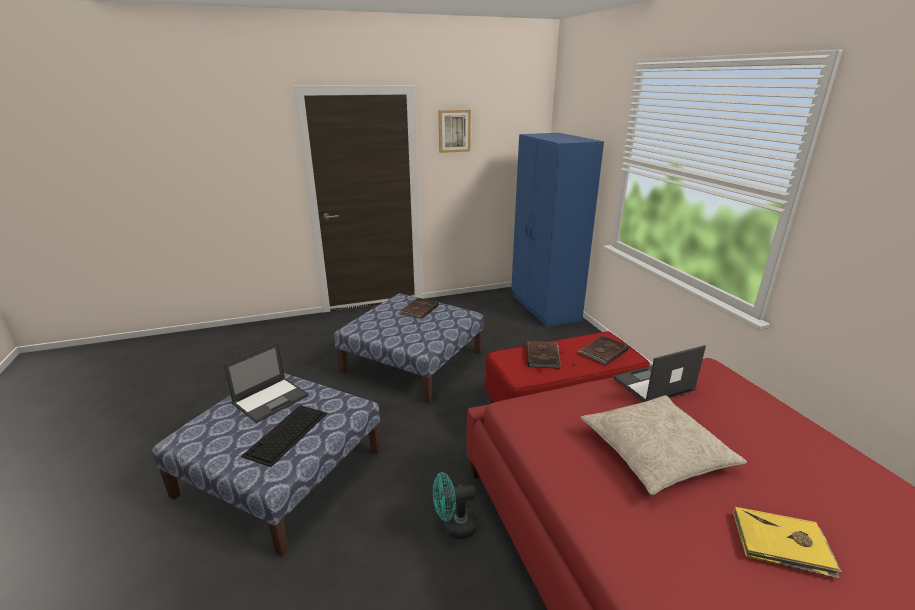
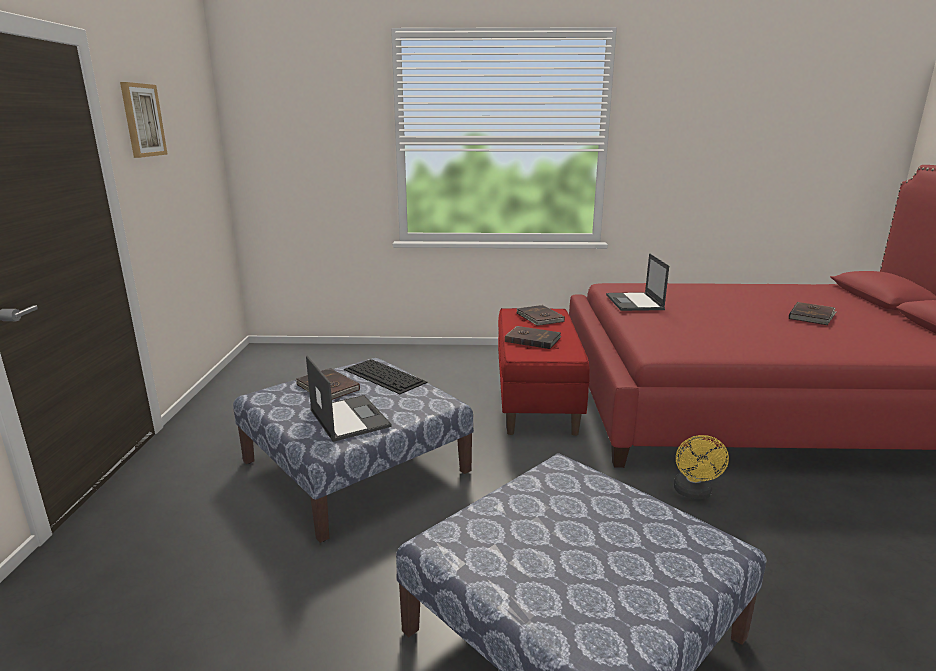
camera: 70 degrees left, 5 degrees down
laptop [223,342,309,423] -> laptop moved to [306,355,392,442]
keyboard [241,405,327,467] -> keyboard moved to [344,359,428,394]
turquoise fan [433,472,477,539] -> yellow fan [674,435,729,499]
blue wardrobe [511,133,604,327] -> none
beige pillow [581,395,747,495] -> none
yellow book [733,507,842,579] -> brown book [789,302,837,325]

